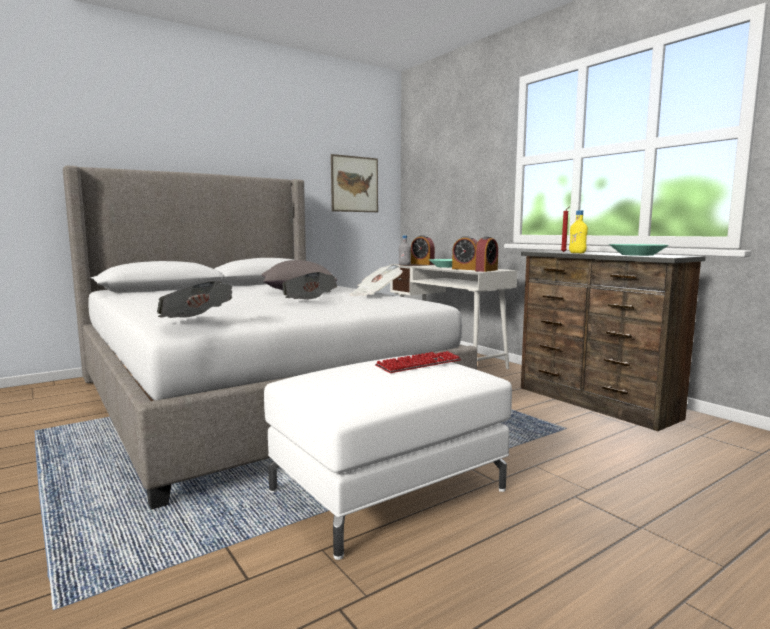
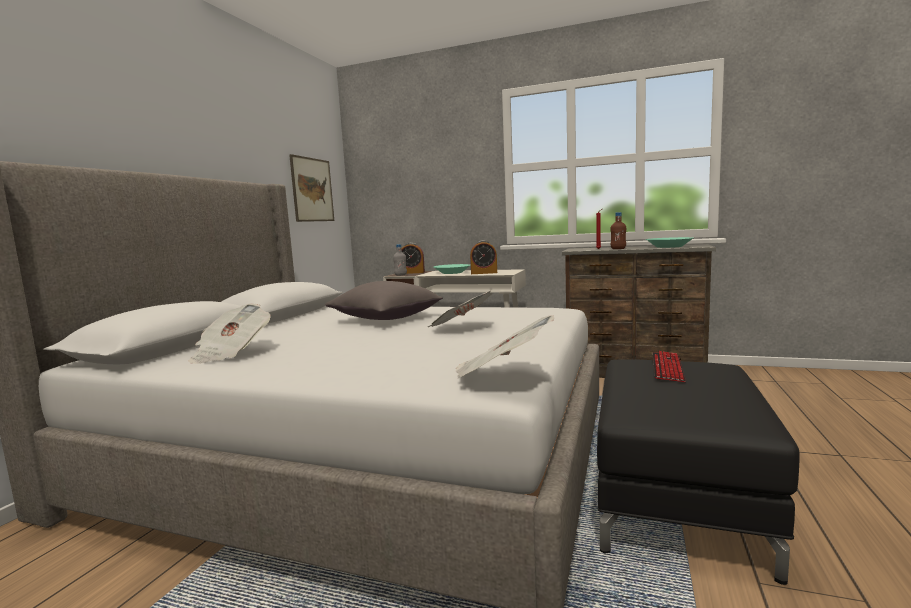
camera: 35 degrees left, 0 degrees up
white ottoman [264,355,512,560] -> black ottoman [597,359,800,585]
newspaper [350,264,403,296] -> newspaper moved to [189,304,271,364]
alarm clock [475,236,498,272] -> none
yellow bottle [569,210,588,253] -> brown bottle [611,212,626,249]

